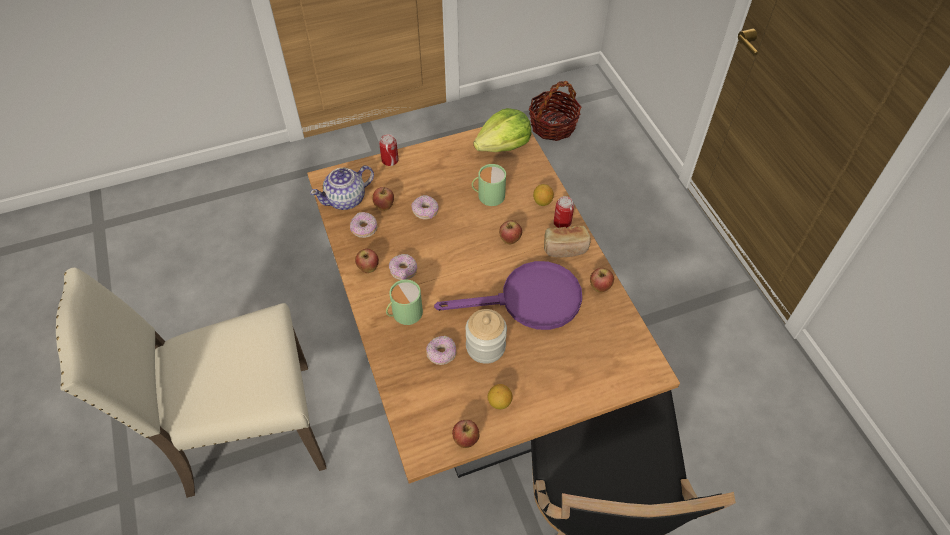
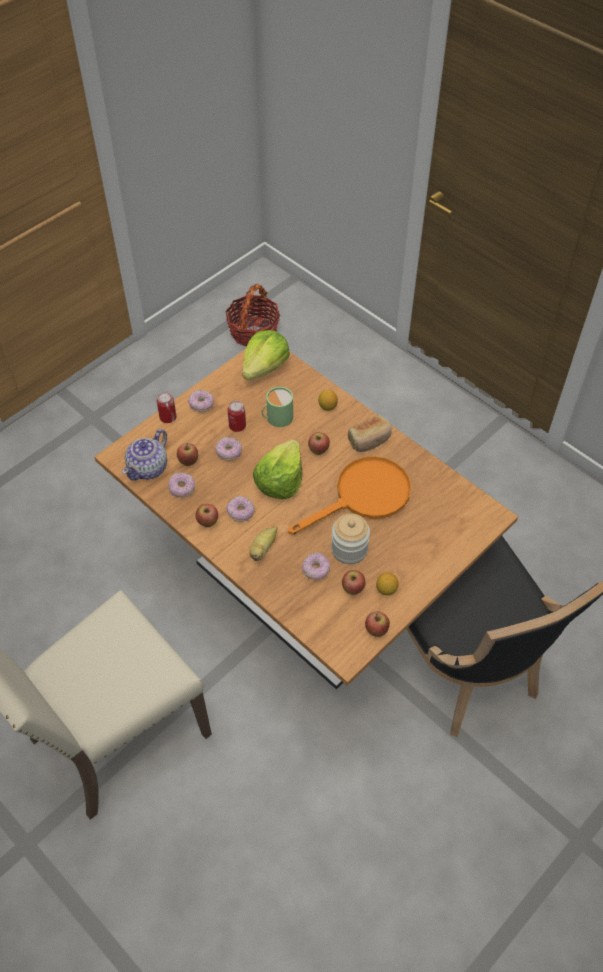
camera: 25 degrees left, 0 degrees up
green mug [386,280,423,325] -> banana [249,526,278,561]
purple frying pan [434,261,582,330] -> orange frying pan [288,456,411,535]
can [554,196,574,228] -> can moved to [228,401,246,432]
apple [590,268,614,292] -> apple moved to [342,570,366,595]
none -> donut [188,390,214,412]
none -> lettuce [253,440,302,500]

